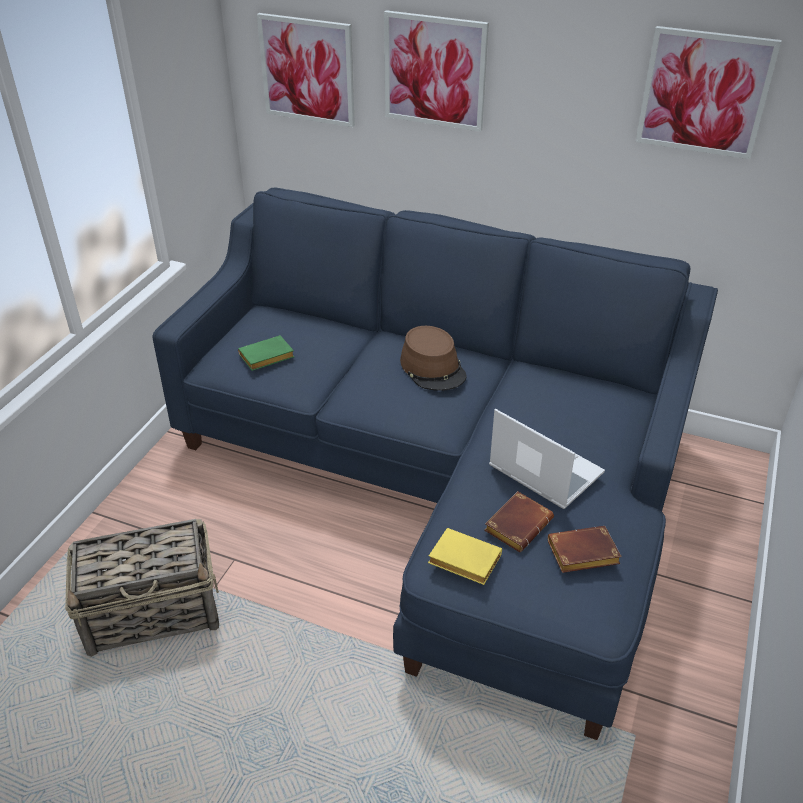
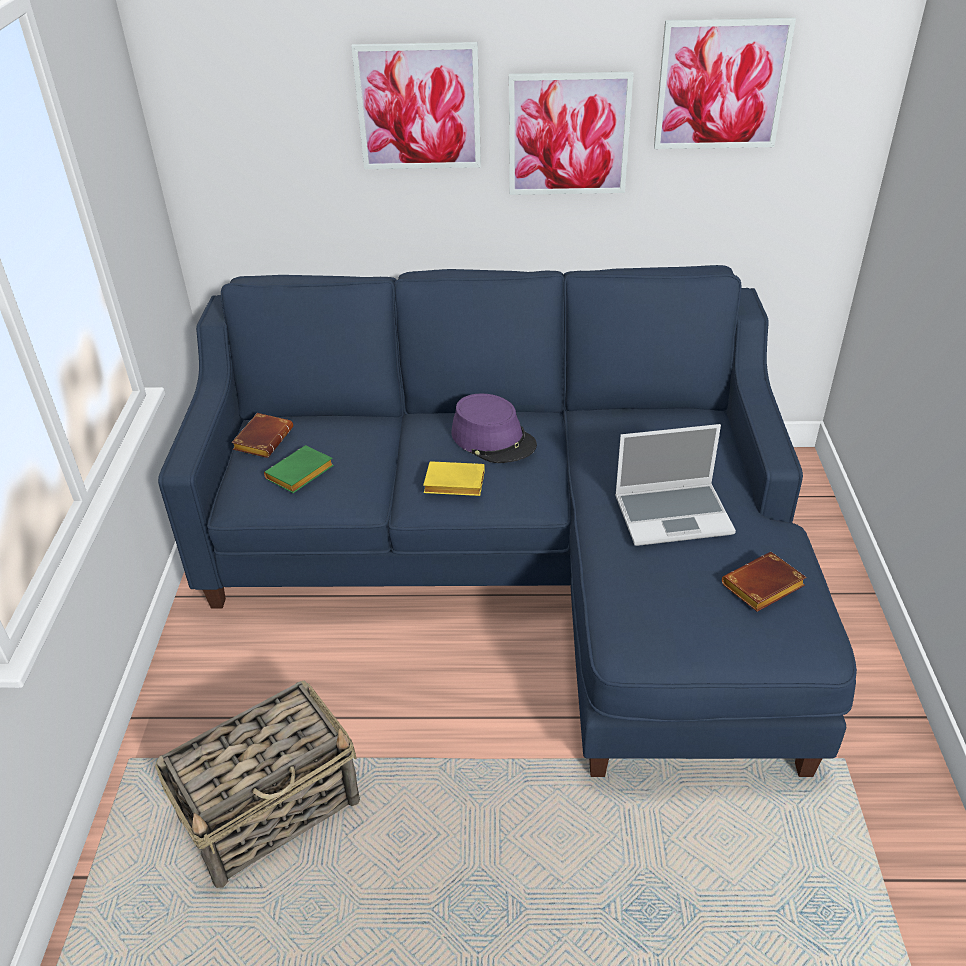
camera: 20 degrees left, 0 degrees up
picture [257,13,355,127] -> picture moved to [509,71,634,195]
brown hat [400,326,467,391] -> purple hat [452,393,537,463]
yellow book [428,528,502,585] -> yellow book moved to [423,461,485,496]
brown book [484,491,554,552] -> brown book moved to [232,413,293,458]
laptop [489,409,605,509] -> laptop turned 150 degrees clockwise [615,424,736,546]

